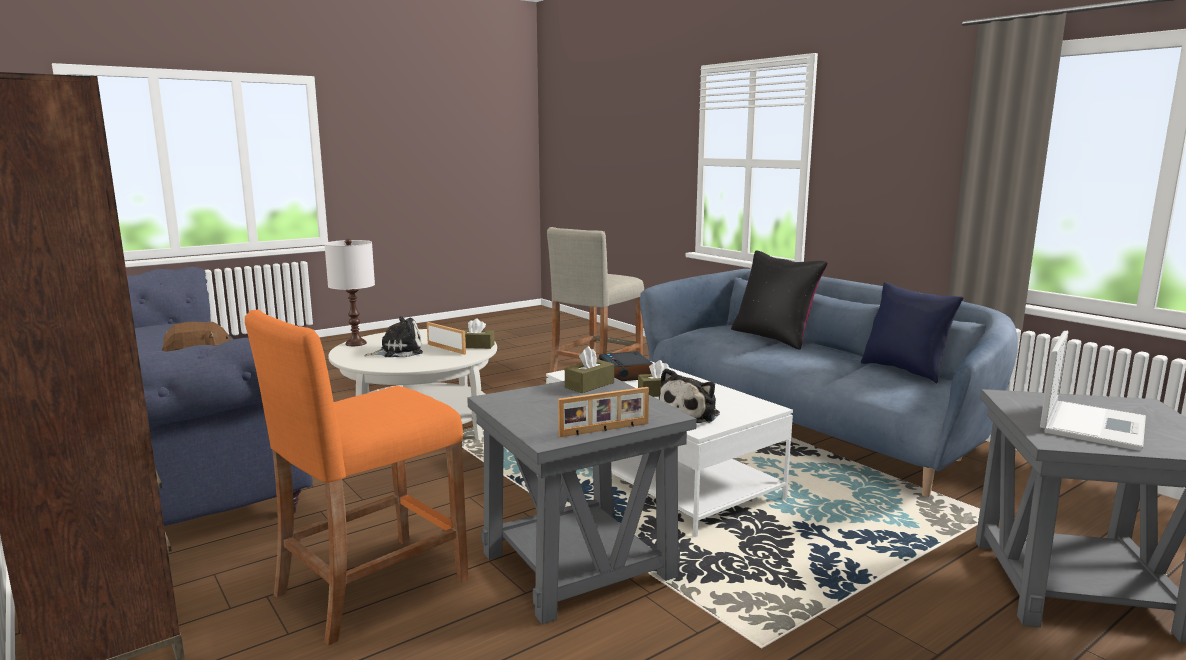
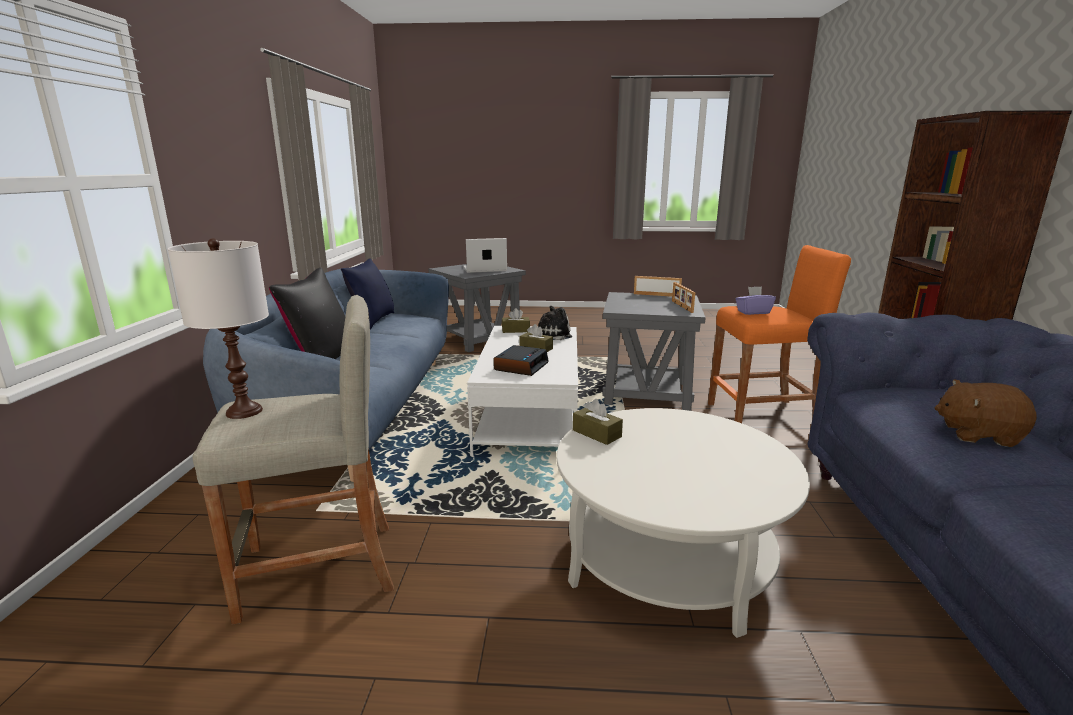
camera: 140 degrees left, 5 degrees up
white table lamp [324,239,375,346] -> white table lamp moved to [168,238,269,419]
plush toy [364,316,423,357] -> none
picture frame [427,322,466,355] -> picture frame moved to [672,282,695,313]
brown tissue box [565,346,614,393] -> brown tissue box moved to [502,308,530,333]
none -> purple tissue box [736,286,776,315]

